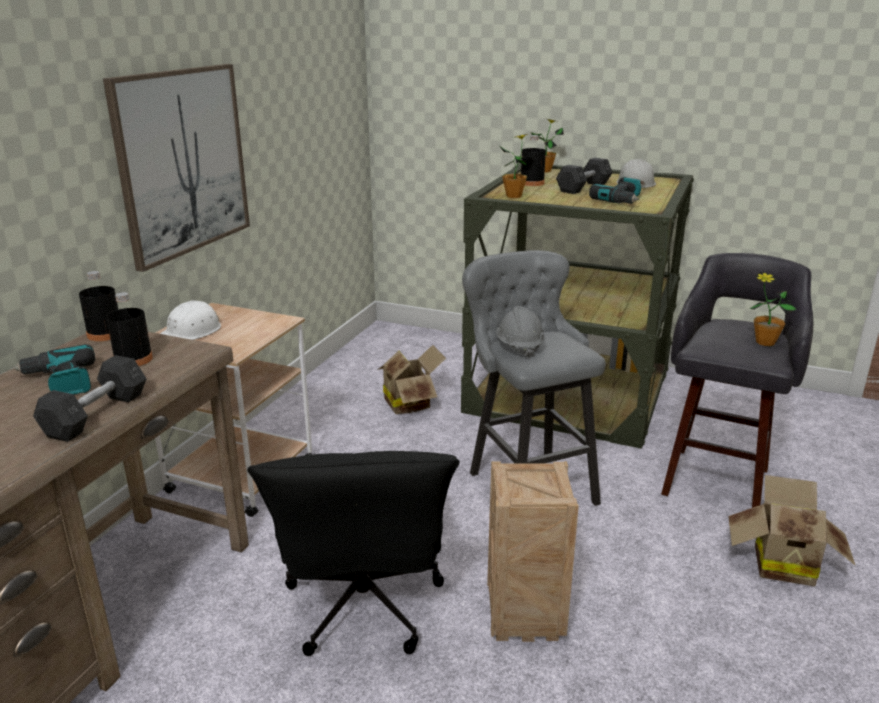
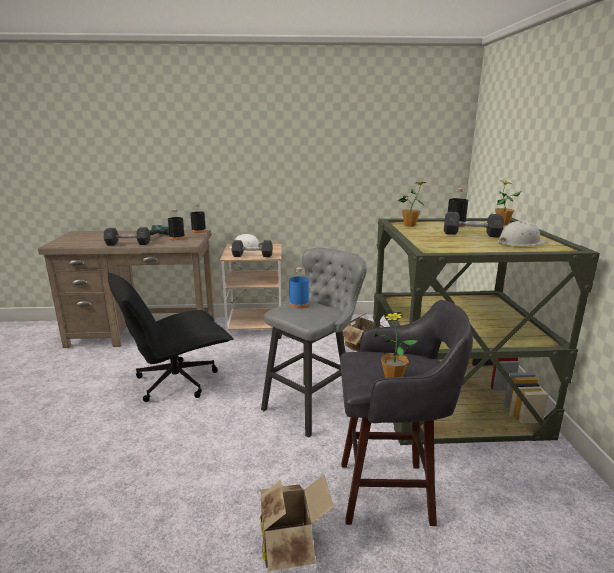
camera: 65 degrees right, 5 degrees down
picture [103,64,250,272] -> none
crate [487,461,579,642] -> none
grey hard hat [496,306,545,358] -> blue bottle [289,267,309,309]
power drill [589,177,641,204] -> none
none -> grey dumbbell [232,240,273,257]

